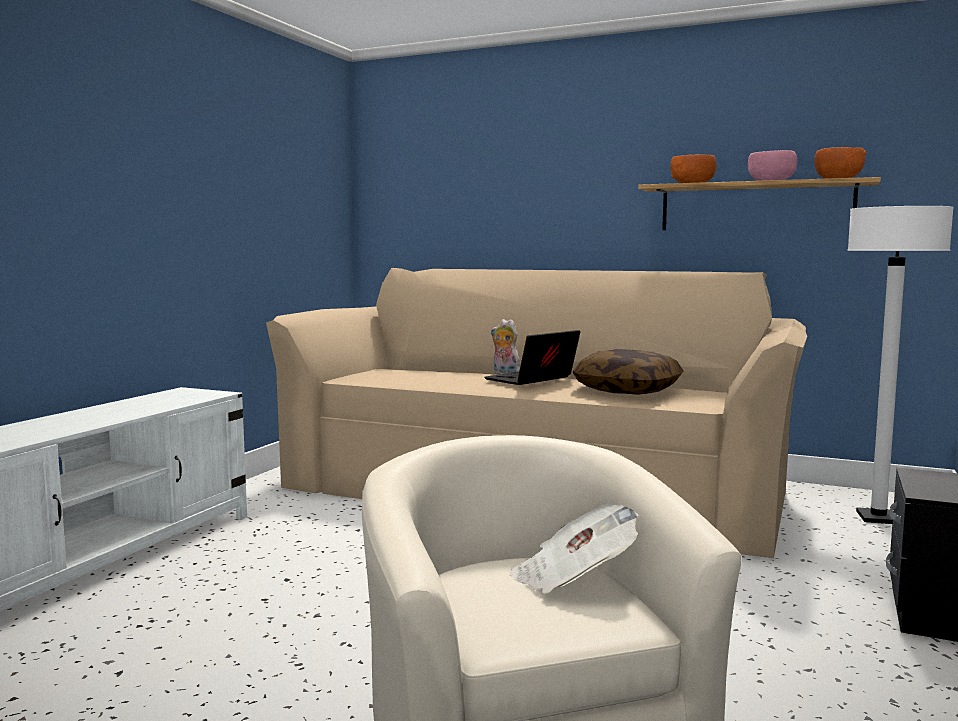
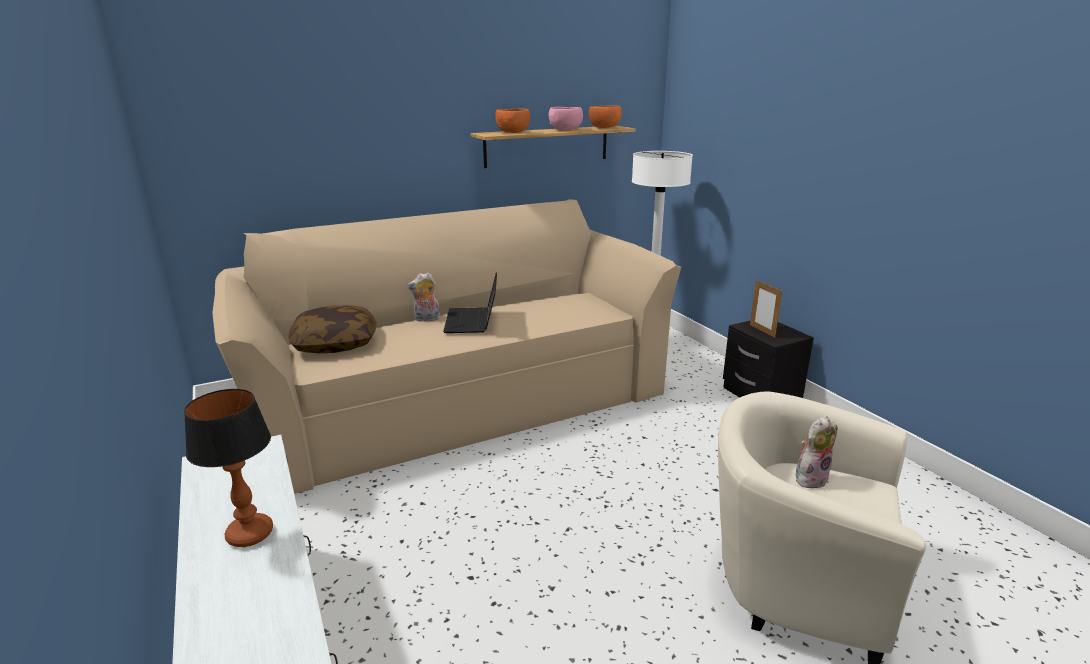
camera: 50 degrees left, 15 degrees up
newspaper [510,504,639,594] -> plush toy [796,416,837,488]
pillow [573,349,683,395] -> pillow moved to [288,305,376,353]
none -> table lamp [184,389,273,547]
none -> picture frame [750,280,782,338]

